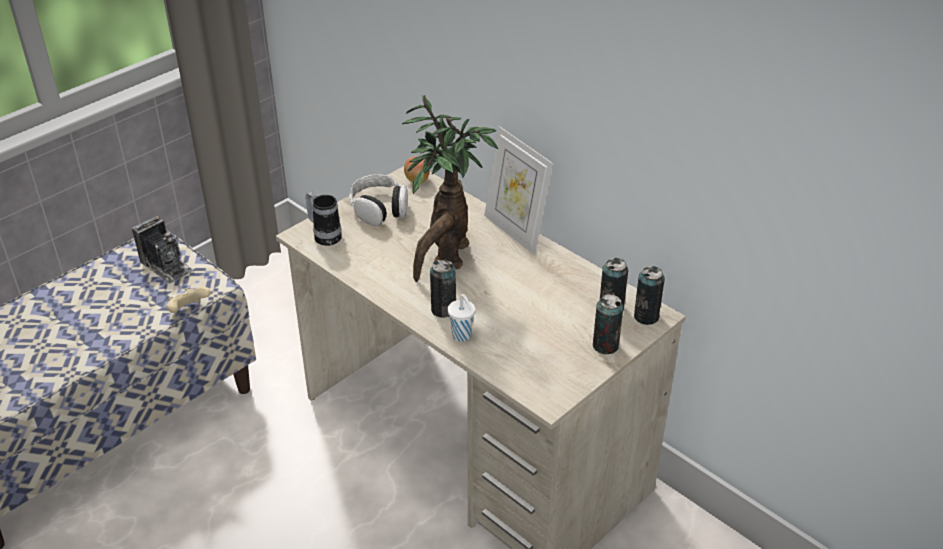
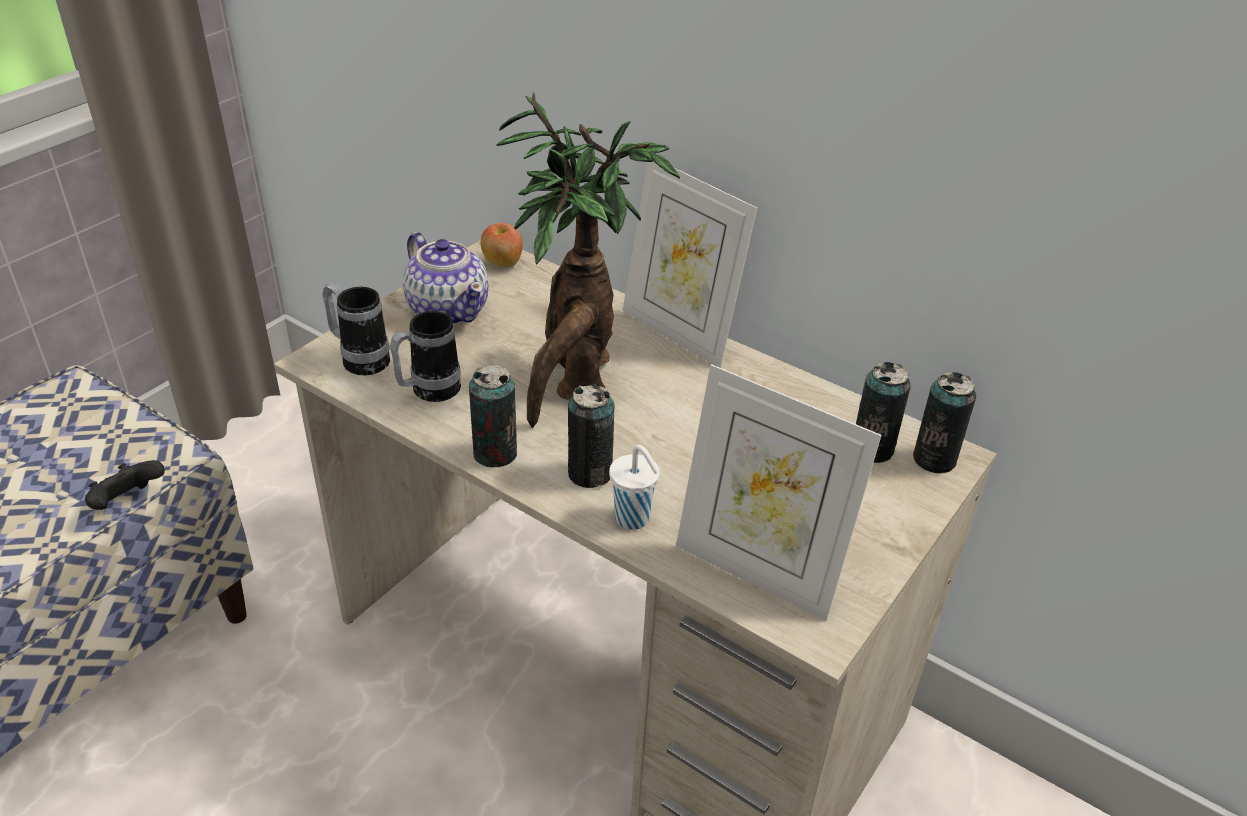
camera: 10 degrees left, 0 degrees up
camera [132,216,193,284] -> none
beige game controller [166,287,211,313] -> black game controller [85,460,165,510]
headphones [349,174,408,226] -> teapot [403,232,489,325]
can [593,294,623,354] -> can moved to [469,365,517,467]
none -> mug [390,311,461,402]
none -> picture frame [676,364,882,621]

